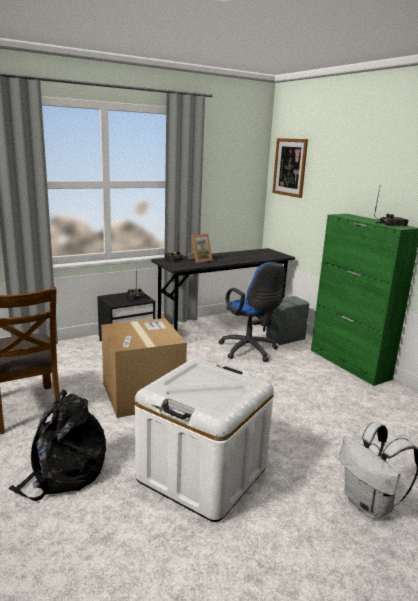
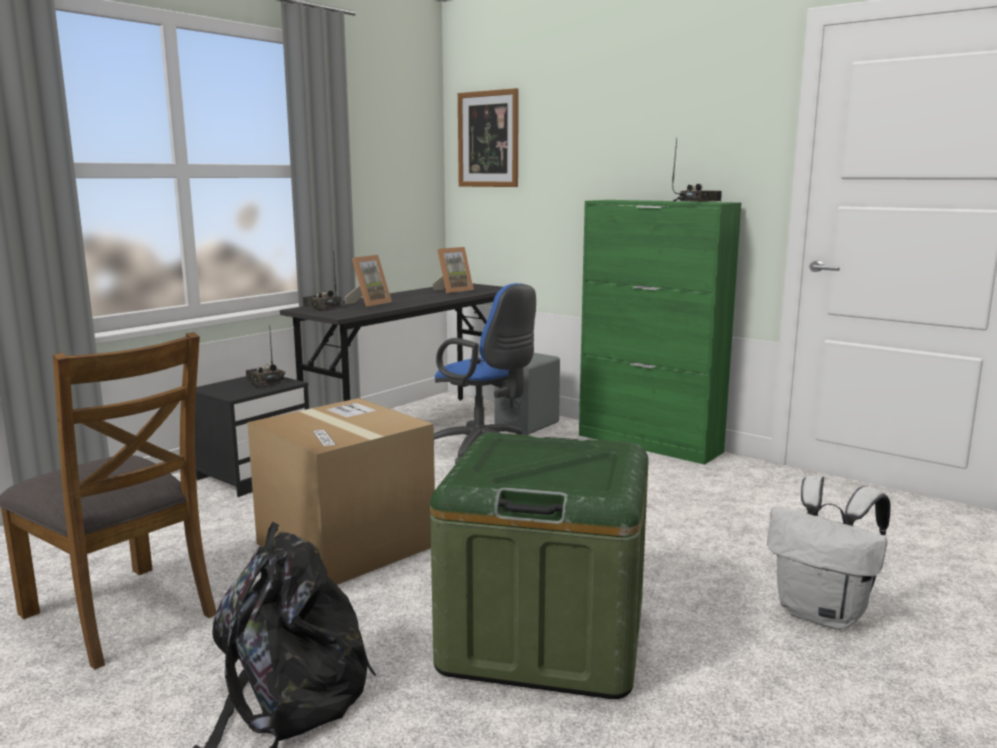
camera: 20 degrees left, 5 degrees down
white storage box [135,358,274,522] -> green storage box [430,433,649,699]
none -> picture frame [433,247,474,293]

